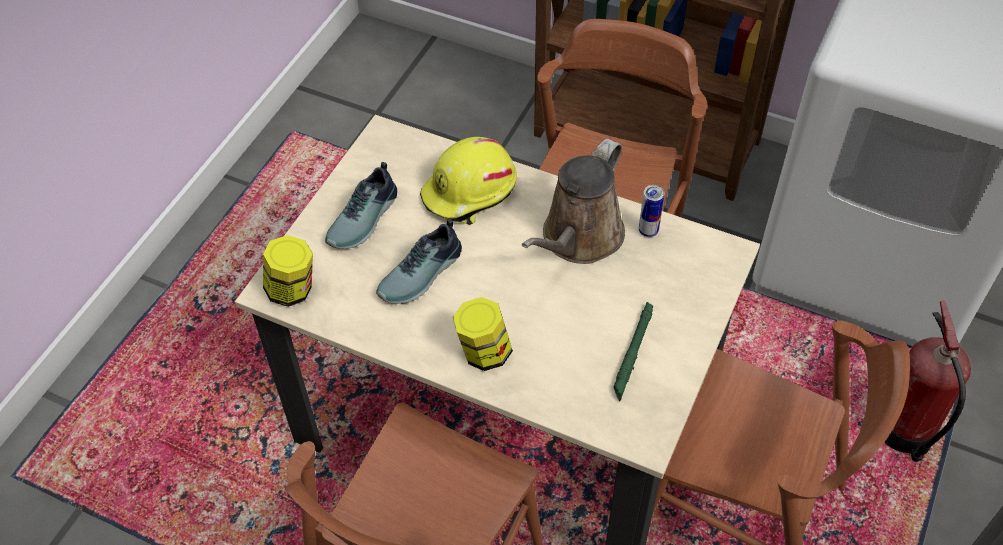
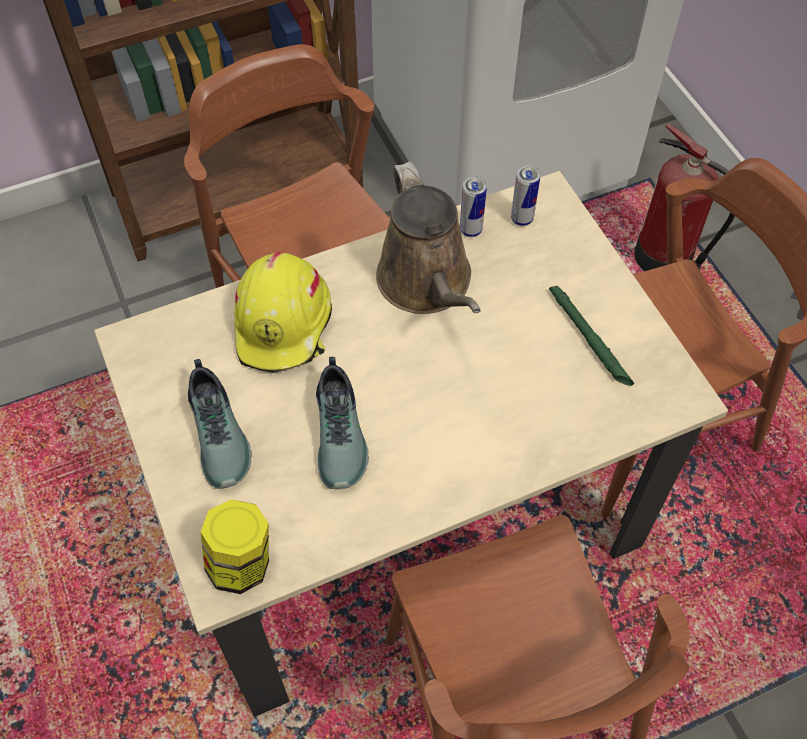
camera: 50 degrees left, 5 degrees up
jar [453,297,513,371] -> none
none -> can [511,165,541,226]

